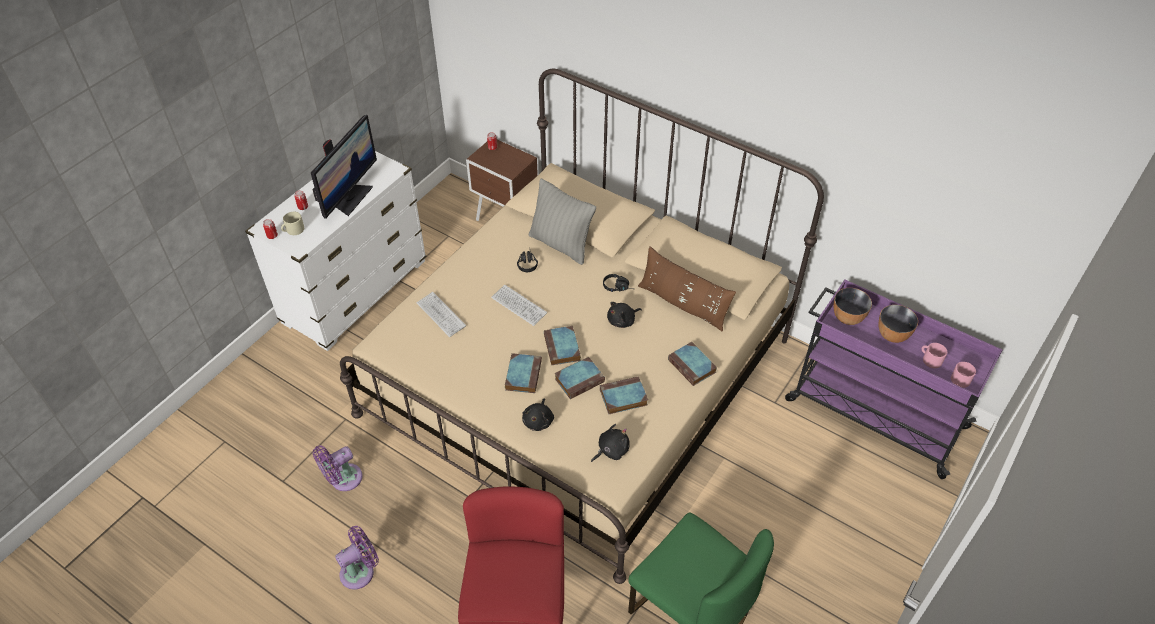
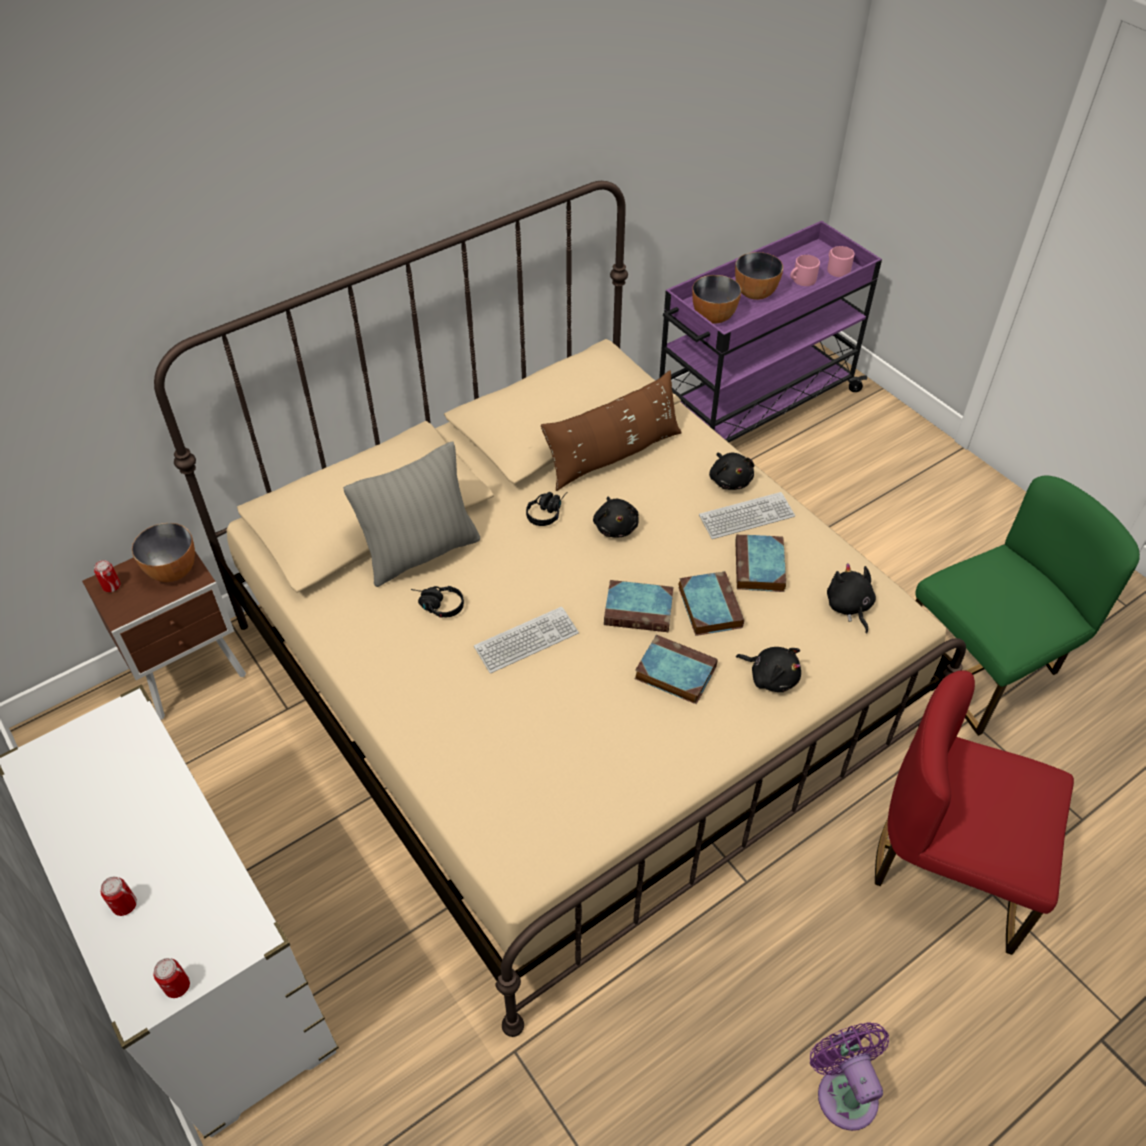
camera: 70 degrees left, 0 degrees up
beige mug [281,212,304,235] -> none
monitor [311,115,377,219] -> none
purple fan [313,446,363,491] -> none
keyboard [417,292,466,337] -> keyboard moved to [699,492,795,539]
book [668,342,717,386] -> black plush toy [709,452,754,490]
none -> bowl [132,523,195,582]

